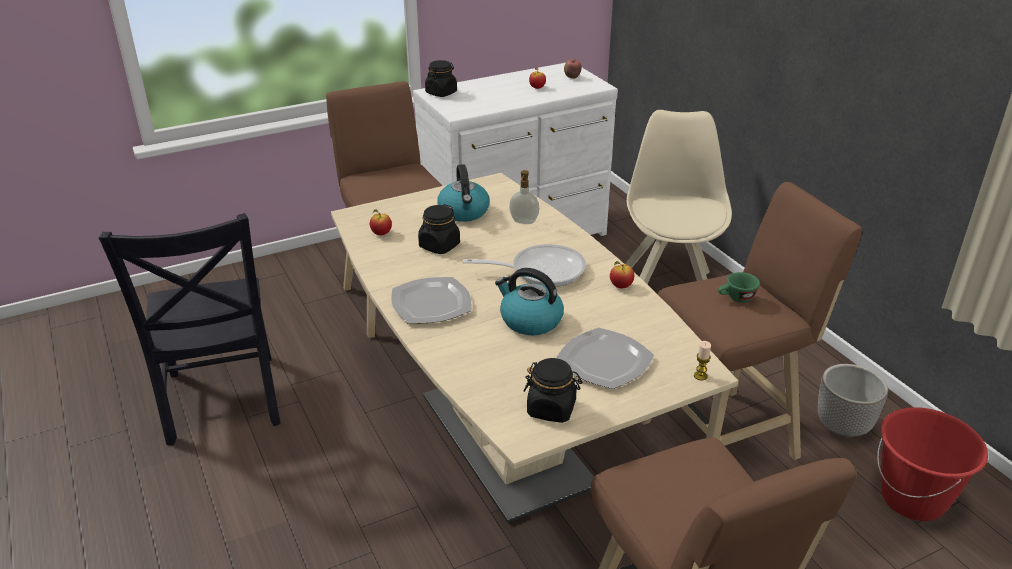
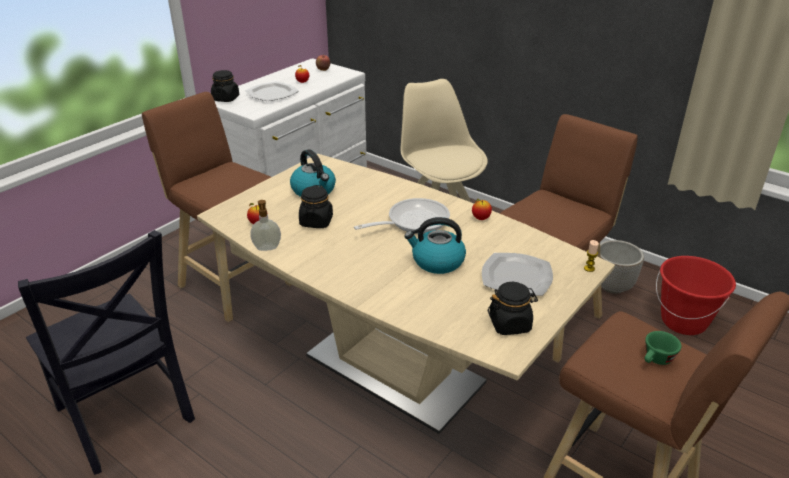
camera: 25 degrees left, 0 degrees up
plate [391,277,472,324] -> plate moved to [245,81,299,101]
soap dispenser [509,170,539,224] -> soap dispenser moved to [250,200,281,251]
green cup [718,272,760,303] -> green cup moved to [644,331,681,365]

